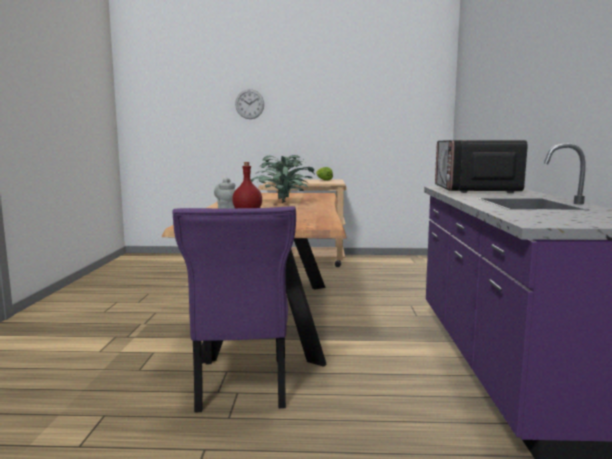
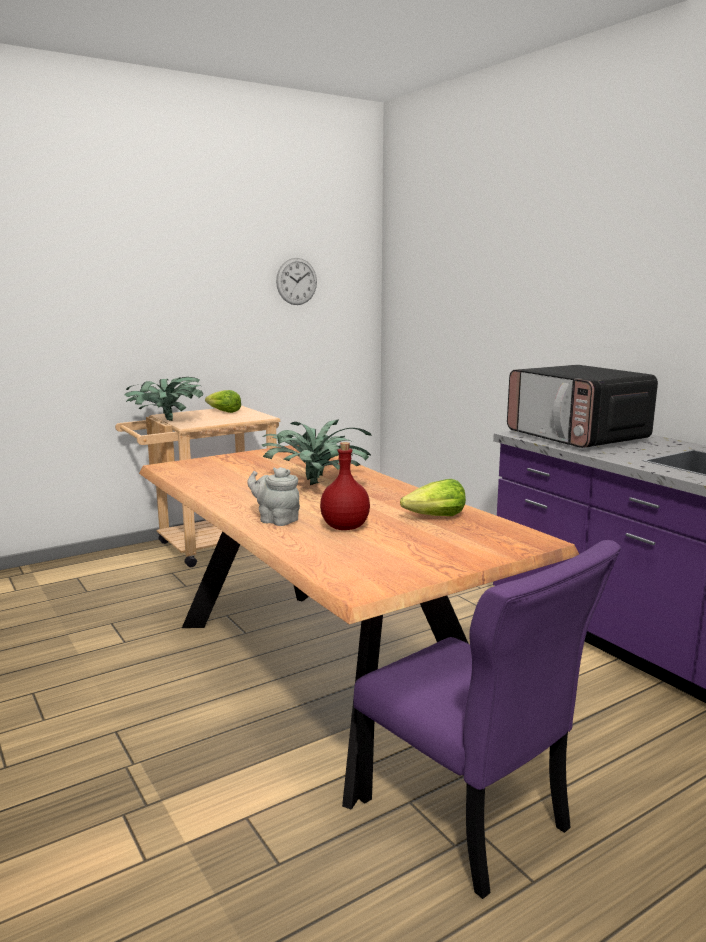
camera: 35 degrees left, 5 degrees up
wall clock [235,89,264,119] -> wall clock moved to [276,258,317,305]
none -> lettuce [400,479,466,516]

